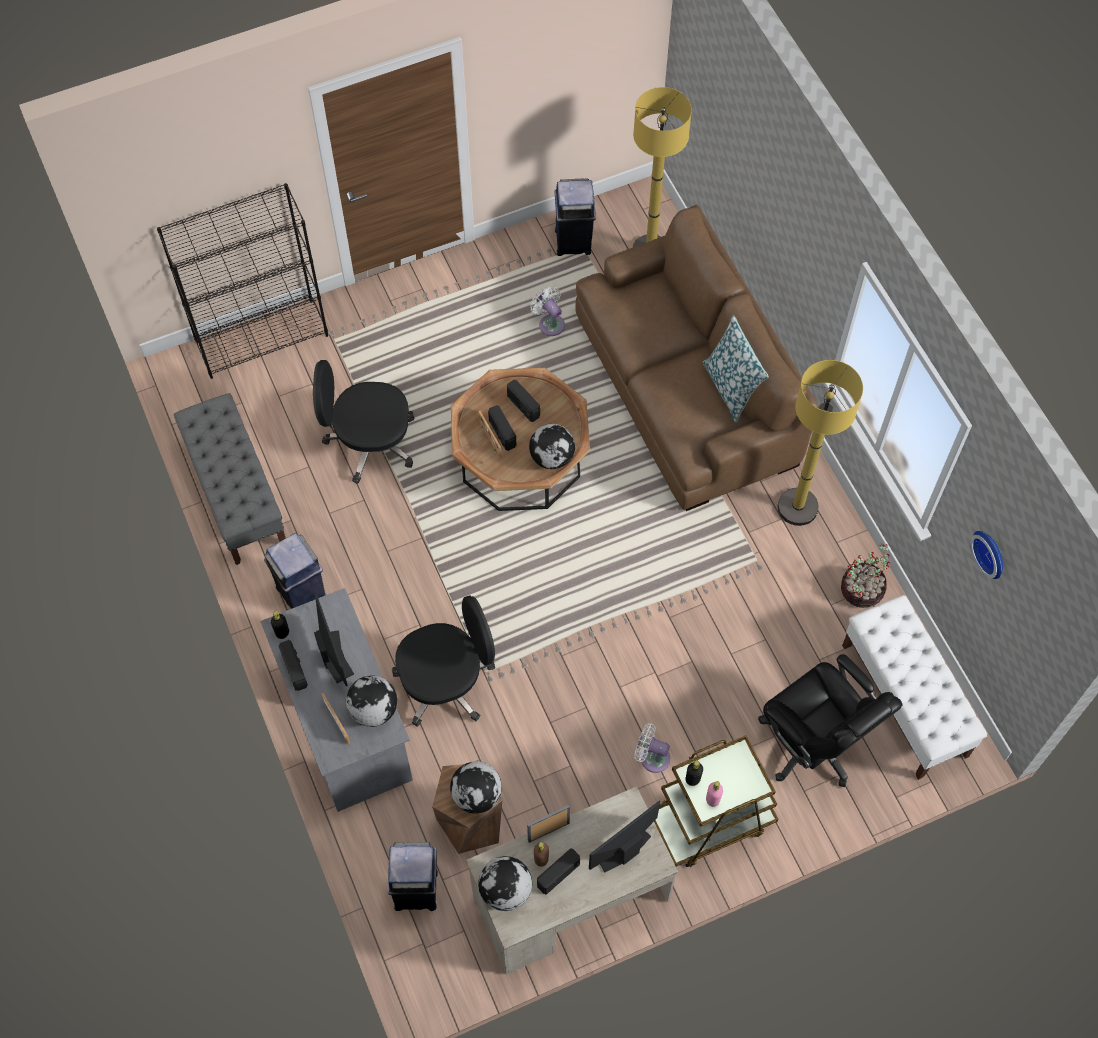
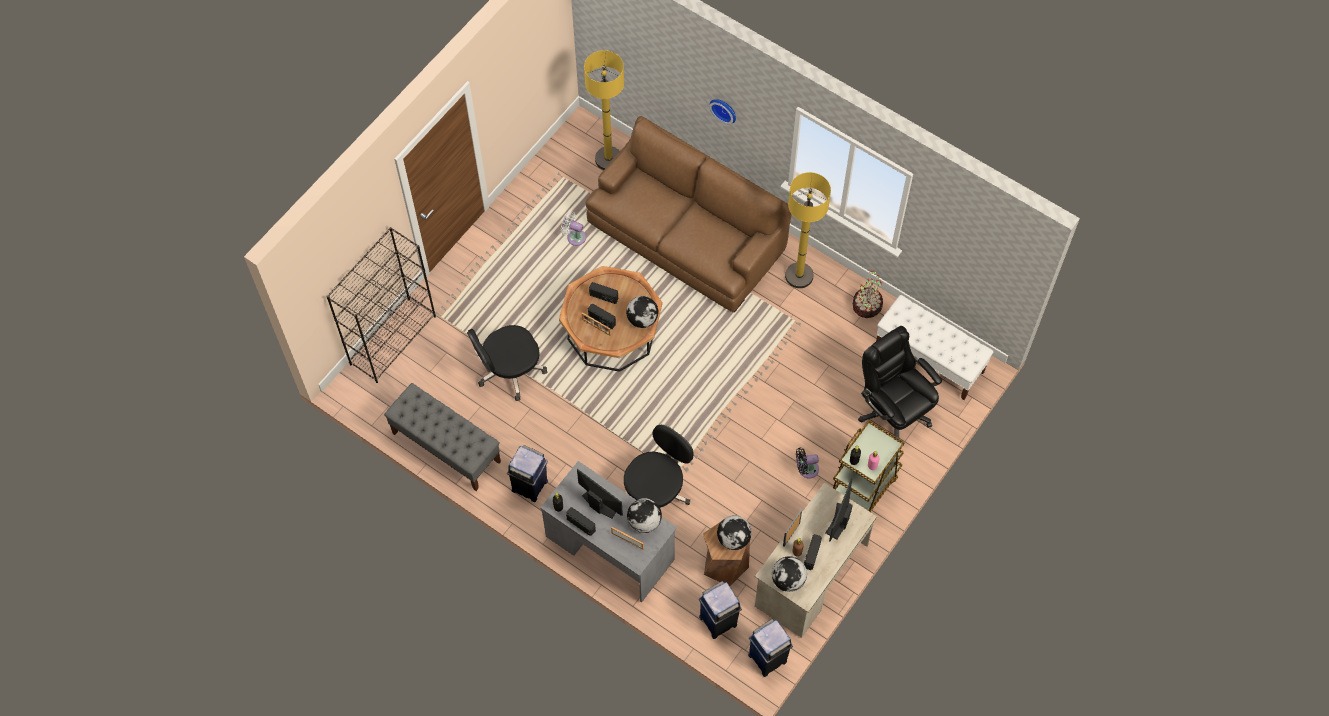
camera: 30 degrees left, 0 degrees up
blue trash can [555,178,596,256] -> blue trash can moved to [748,619,793,677]
white fan [634,723,670,773] -> black fan [796,448,819,478]
pillow [702,315,769,423] -> none
black office chair [758,654,903,787] -> black office chair turned 150 degrees counterclockwise [858,326,942,440]
wall clock [970,531,1003,579] -> wall clock moved to [709,99,736,124]

